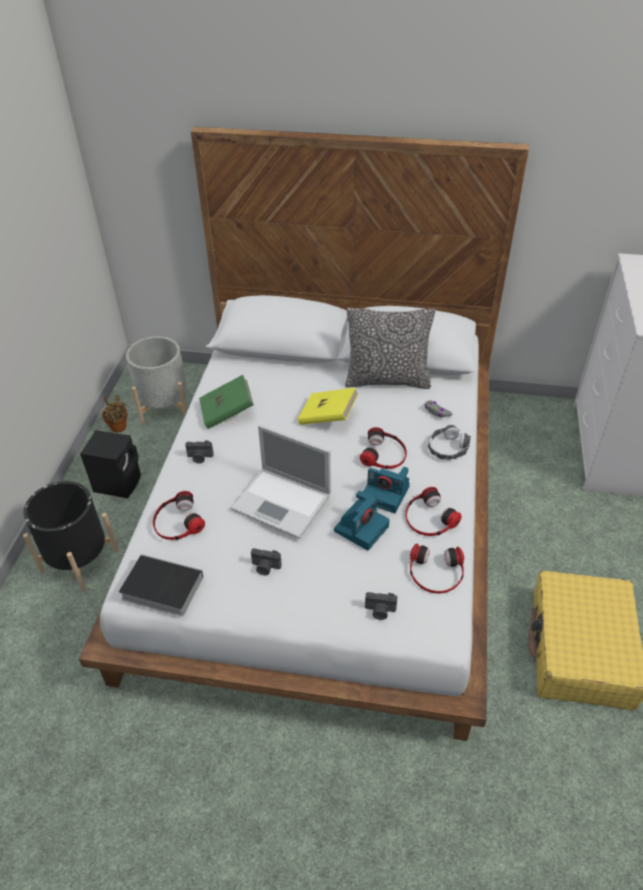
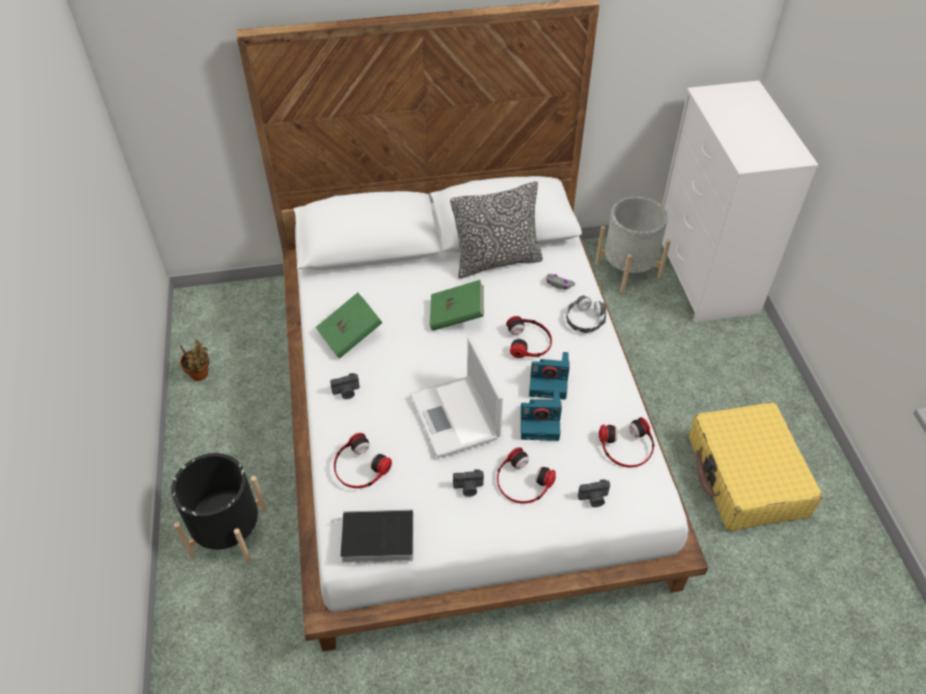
camera: 20 degrees left, 5 degrees up
black speaker [80,430,141,498] -> none
grey planter [126,336,188,425] -> grey planter moved to [595,196,671,293]
laptop [230,425,331,539] -> laptop turned 60 degrees clockwise [410,336,503,458]
yellow book [298,388,359,425] -> green book [430,280,484,331]
camera [334,491,390,551] -> camera turned 75 degrees clockwise [521,392,562,441]
headphones [405,487,461,536] -> headphones moved to [497,447,556,503]

